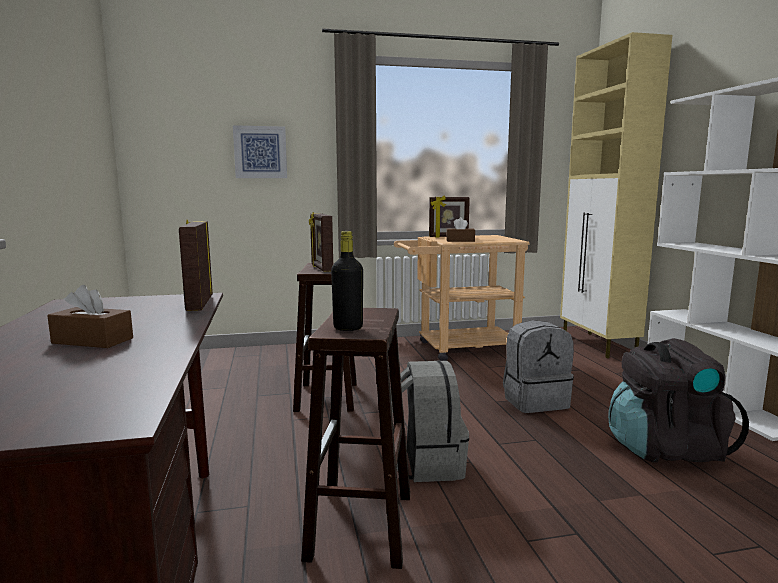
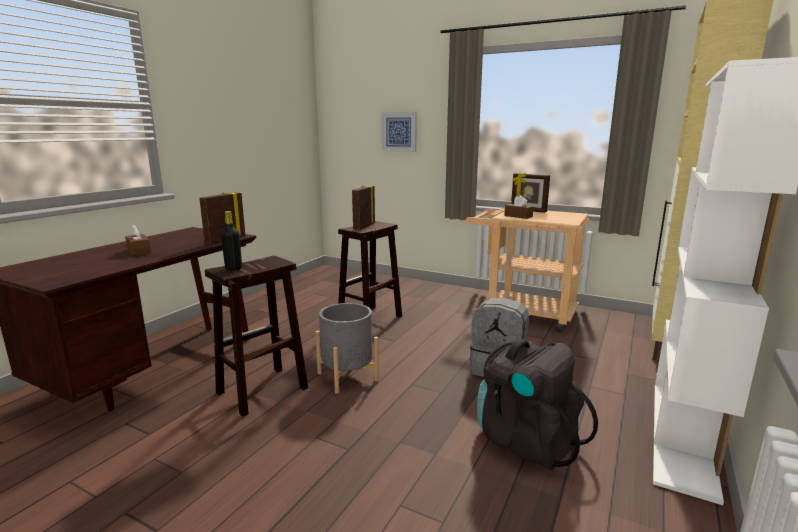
camera: 40 degrees right, 5 degrees up
grey backpack [390,360,469,482] -> grey planter [315,303,379,394]

